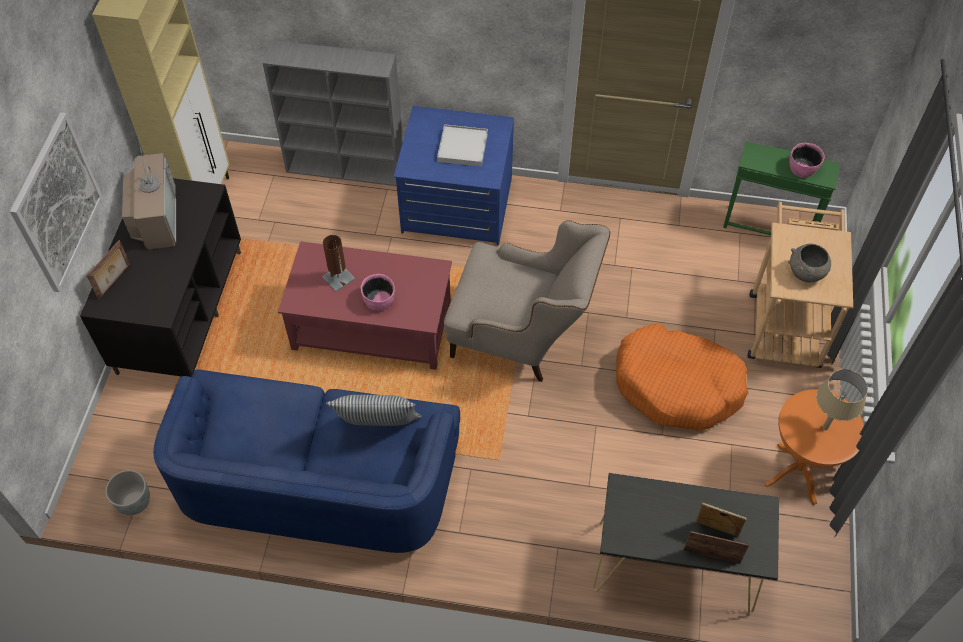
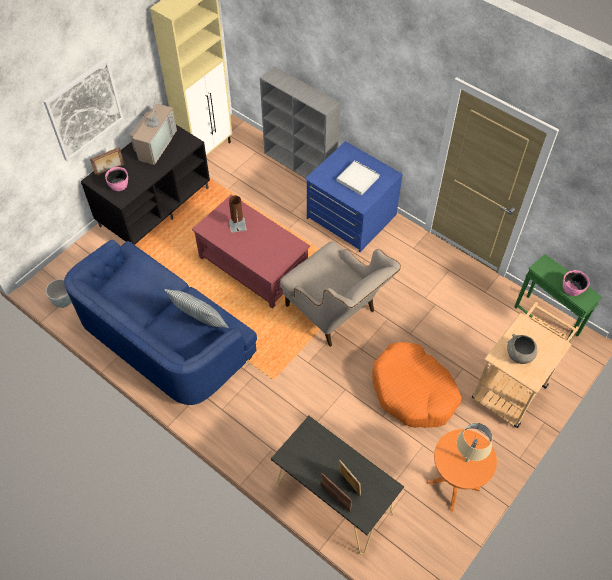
camera: 30 degrees right, 0 degrees up
pink bowl [361,274,395,311] -> pink bowl moved to [105,167,128,191]

